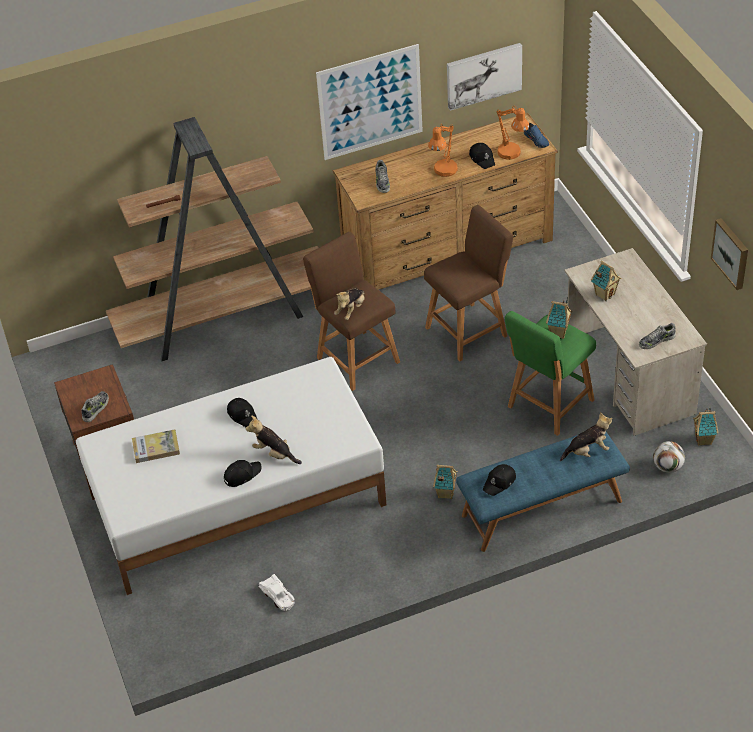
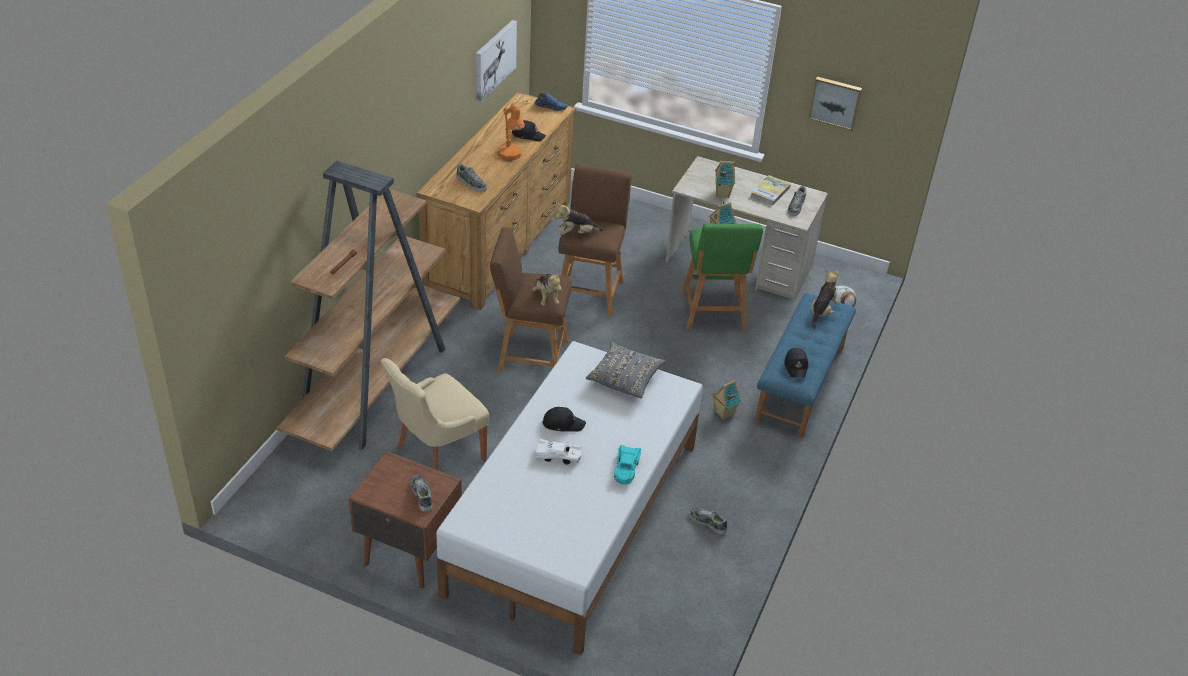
camera: 50 degrees left, 5 degrees down
book [132,429,180,463] -> book moved to [750,175,791,206]
black cap [224,460,261,487] -> turquoise toy car [614,445,642,484]
plush toy [245,416,302,464] -> plush toy moved to [555,203,603,235]
white toy car [259,574,295,611] -> white toy car moved to [535,439,582,465]
picture [316,44,423,160] -> none
orange table lamp [496,106,530,160] -> none
toy house [693,407,718,446] -> none
none -> beige chair [380,358,489,470]
none -> grey pillow [586,341,666,398]
none -> shoe [689,507,727,535]

